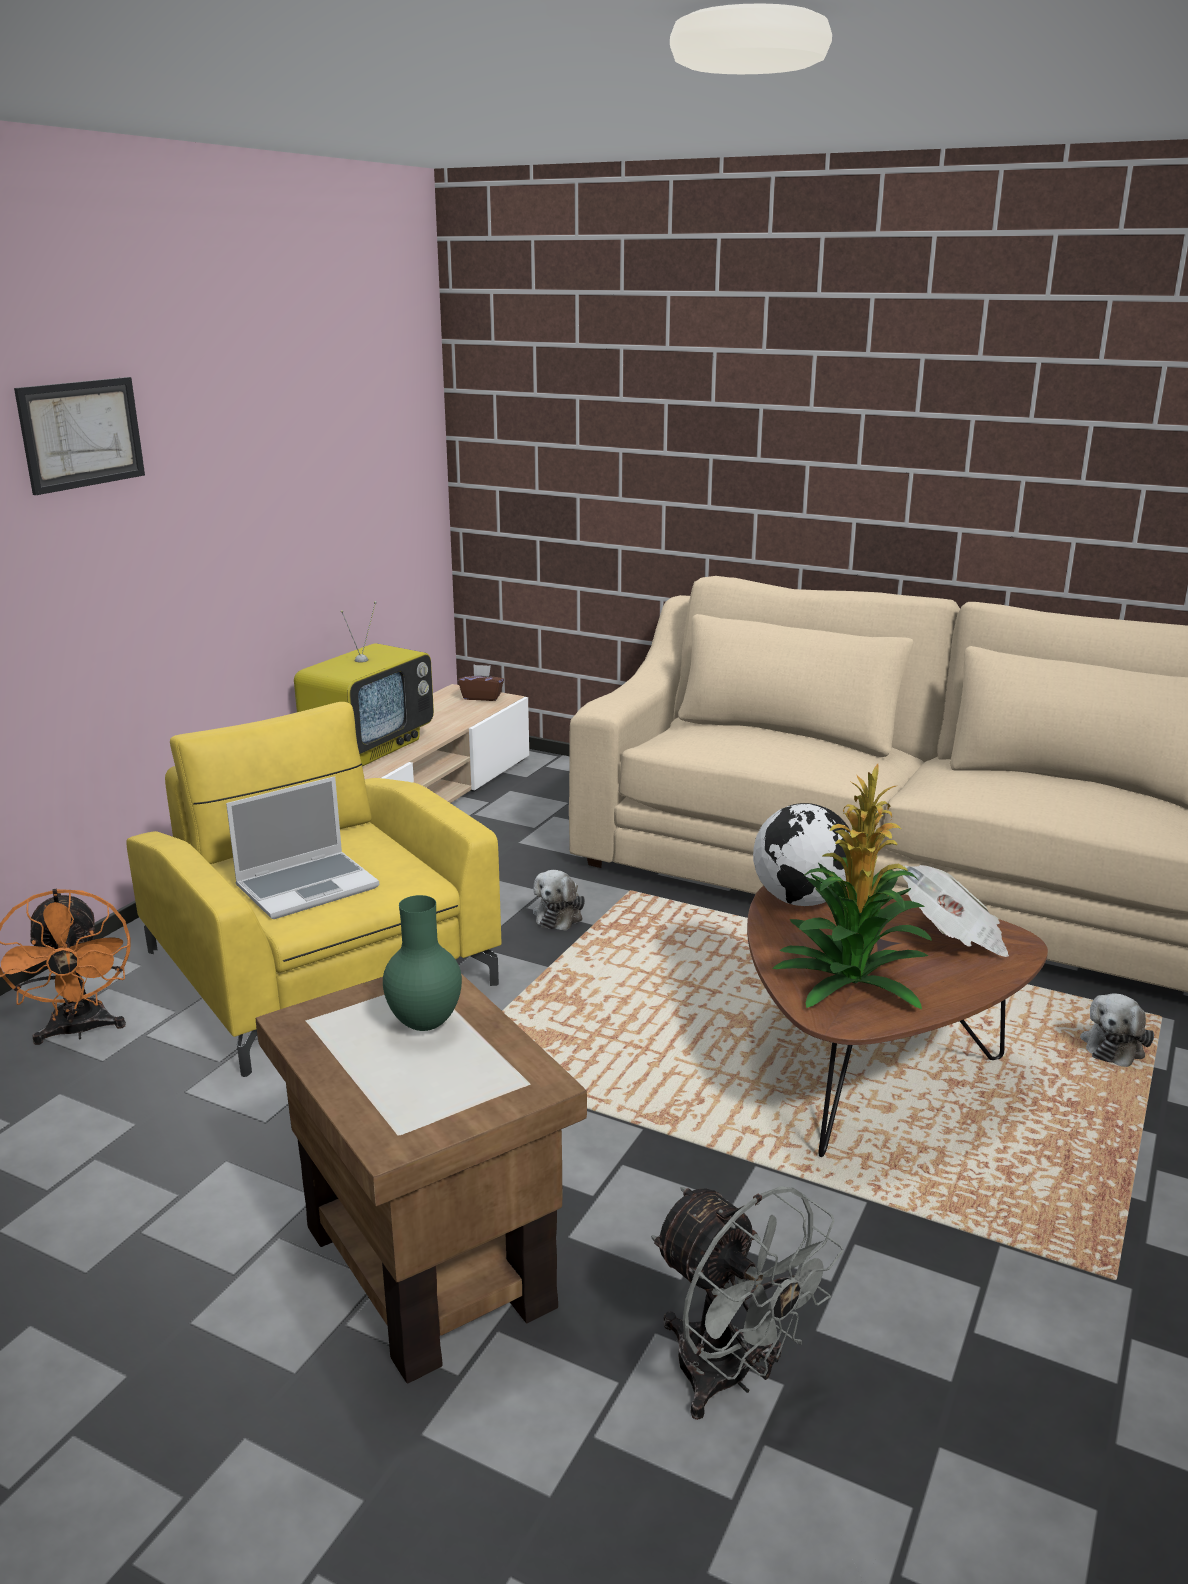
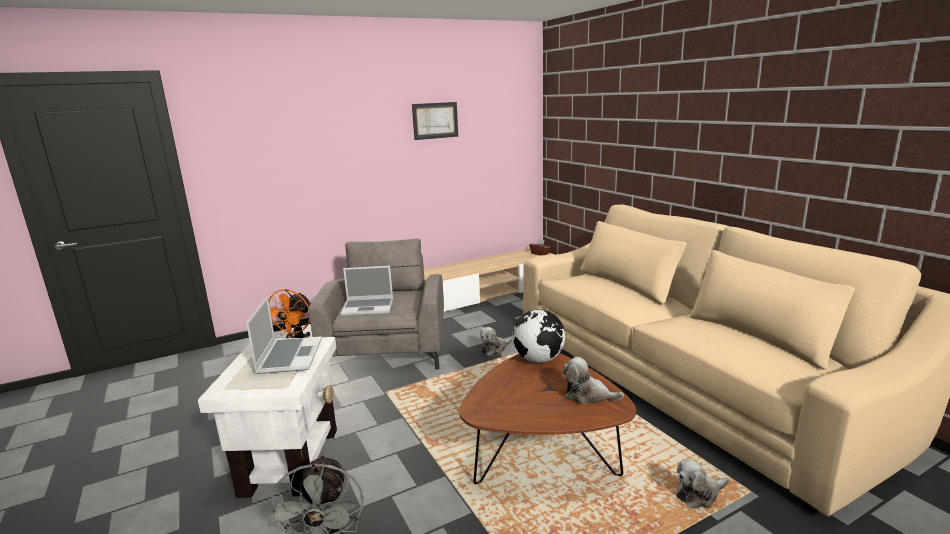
camera: 35 degrees right, 5 degrees down
picture [14,377,145,495] -> picture moved to [412,102,458,140]
yellow armchair [126,702,501,1077] -> grey armchair [309,239,444,370]
brown side table [256,974,587,1384] -> white side table [198,337,337,498]
television [294,601,434,766] -> none
green vase [383,895,462,1031] -> laptop [246,297,322,374]
potted plant [772,764,932,1009] -> none
newspaper [900,865,1009,957] -> plush toy [563,357,624,405]

